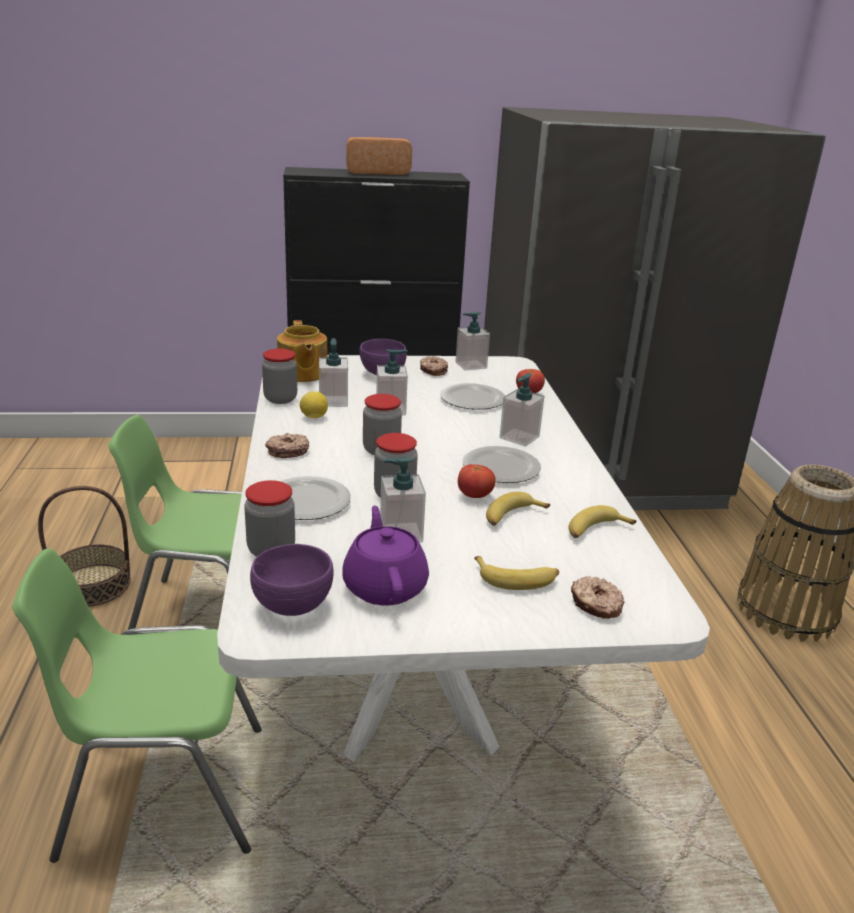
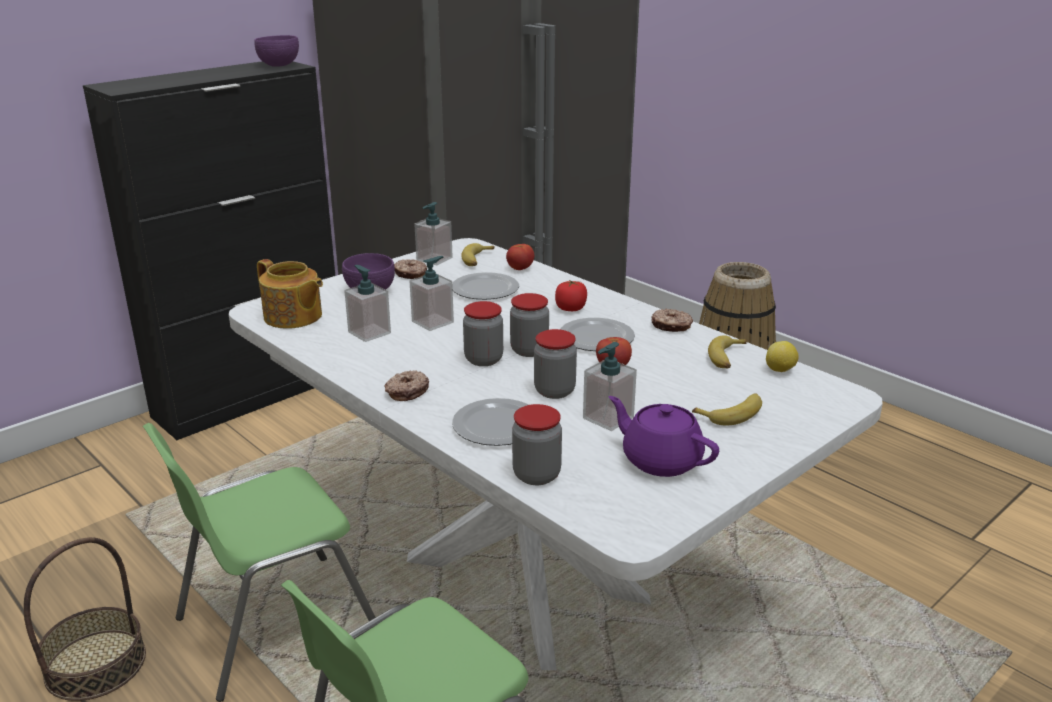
camera: 35 degrees left, 0 degrees up
purple bowl [250,544,334,616] -> purple bowl moved to [254,35,299,67]
jar [262,349,297,404] -> jar moved to [510,293,549,357]
lemon [300,391,328,418] -> lemon moved to [766,341,799,372]
bread [346,137,412,175] -> none
banana [486,492,550,526] -> banana moved to [461,243,494,266]
soap dispenser [500,373,544,446] -> tomato [555,280,587,311]
donut [571,576,625,619] -> donut moved to [651,309,693,332]

